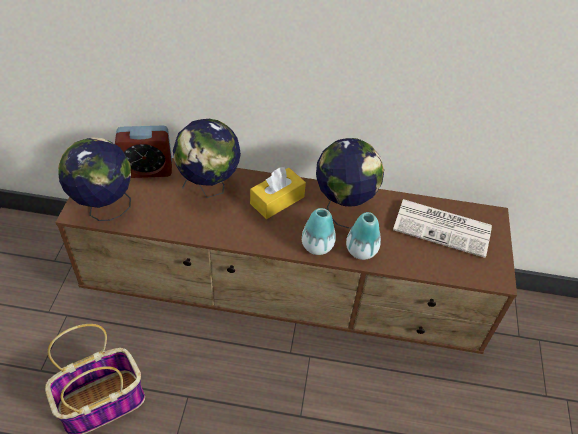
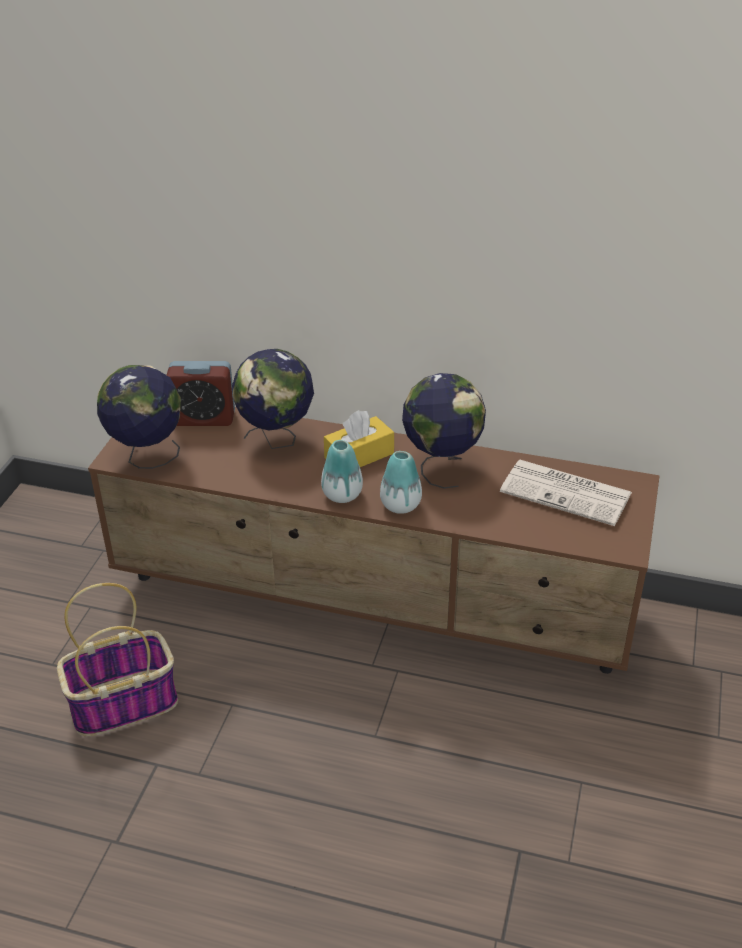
camera: 10 degrees right, 10 degrees down
vase [346,212,381,260] -> vase moved to [321,440,363,503]

